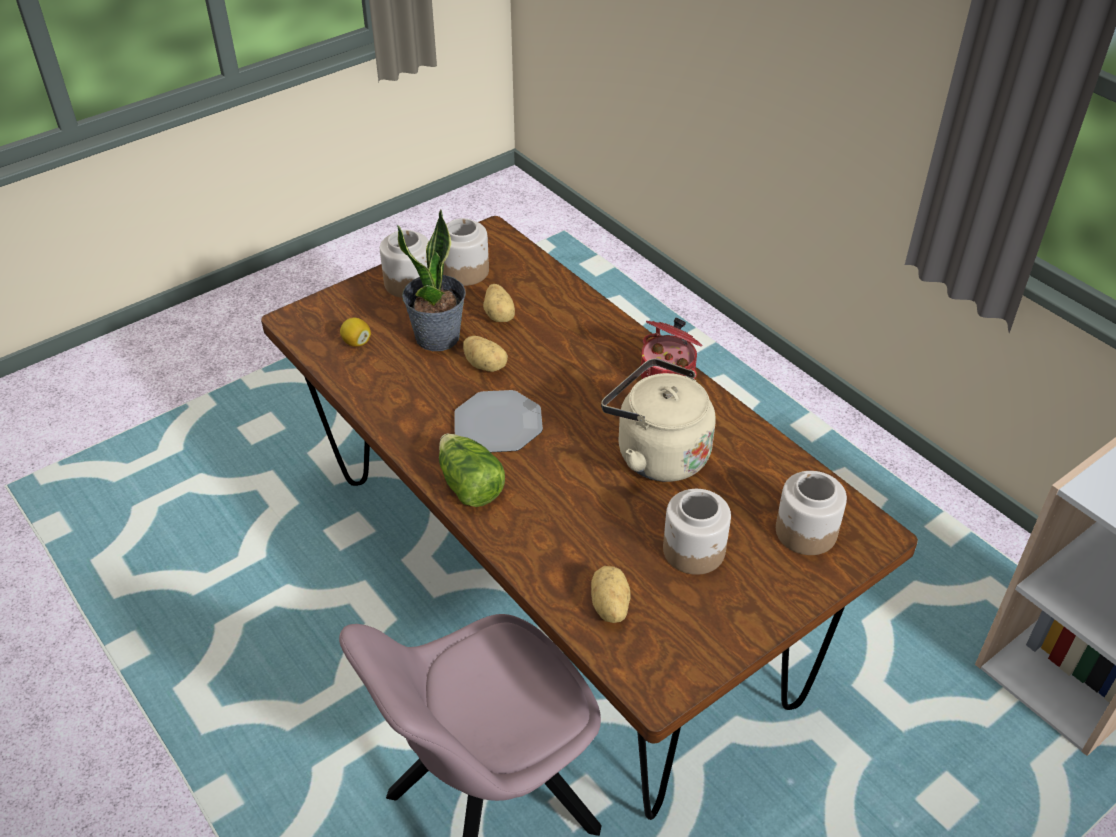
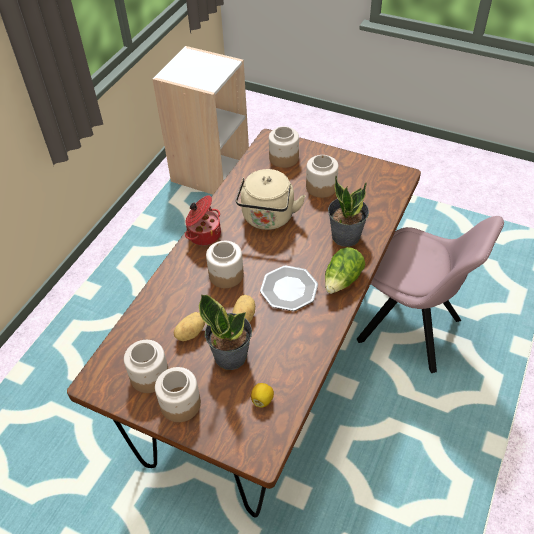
camera: 115 degrees left, 5 degrees up
potato [591,566,630,623] -> none
none -> jar [206,241,244,288]
none -> potted plant [328,176,369,247]

